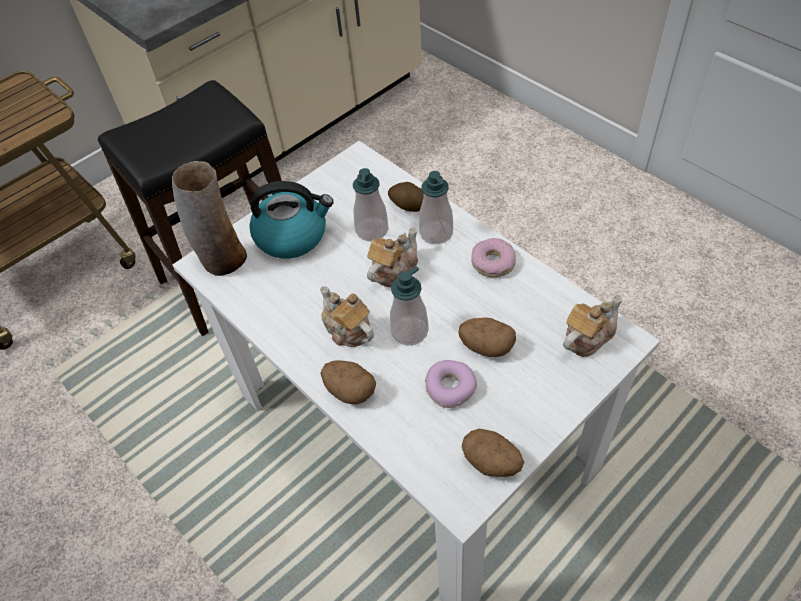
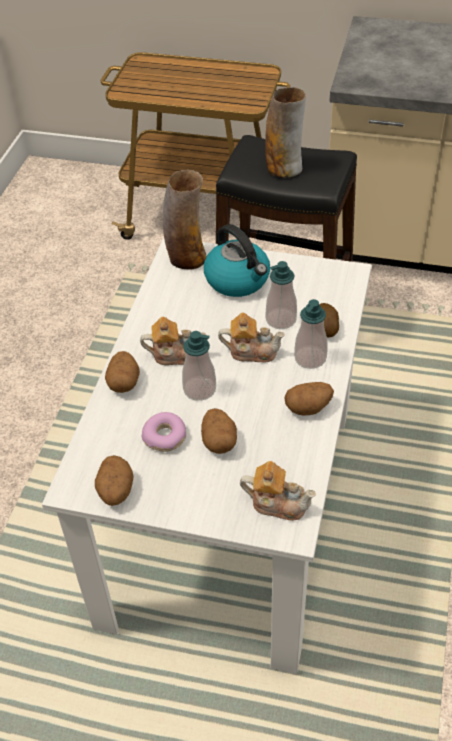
camera: 55 degrees right, 5 degrees down
teapot [320,286,374,347] -> teapot turned 75 degrees clockwise [140,317,206,365]
donut [472,238,516,277] -> potato [285,382,334,416]
none -> vase [265,87,306,178]

